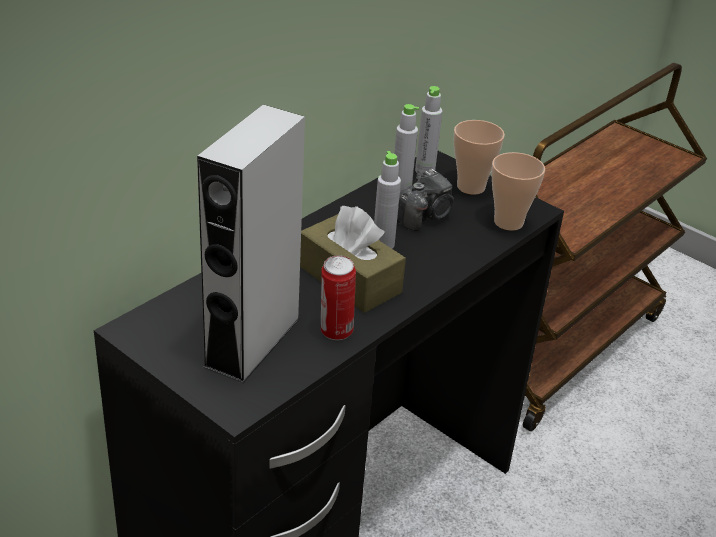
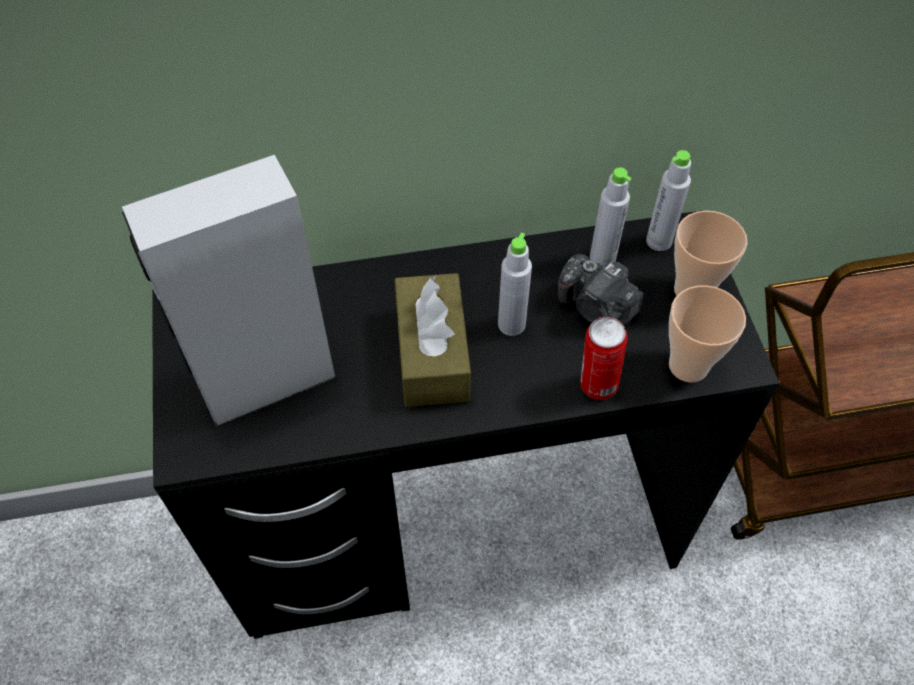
camera: 40 degrees right, 20 degrees up
can [321,255,356,340] -> can moved to [580,317,627,400]
camera [397,168,454,231] -> camera turned 45 degrees clockwise [558,254,643,325]

